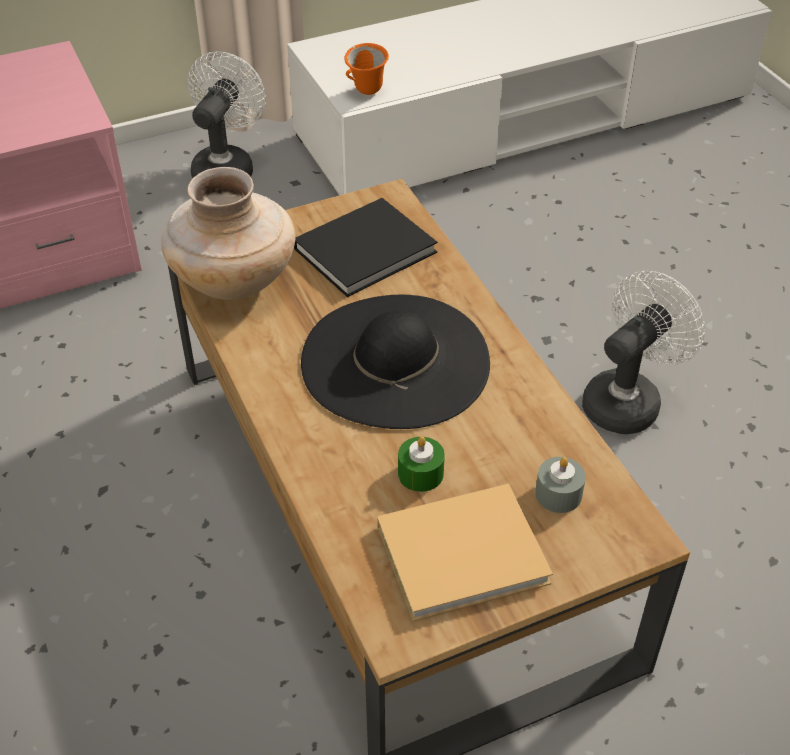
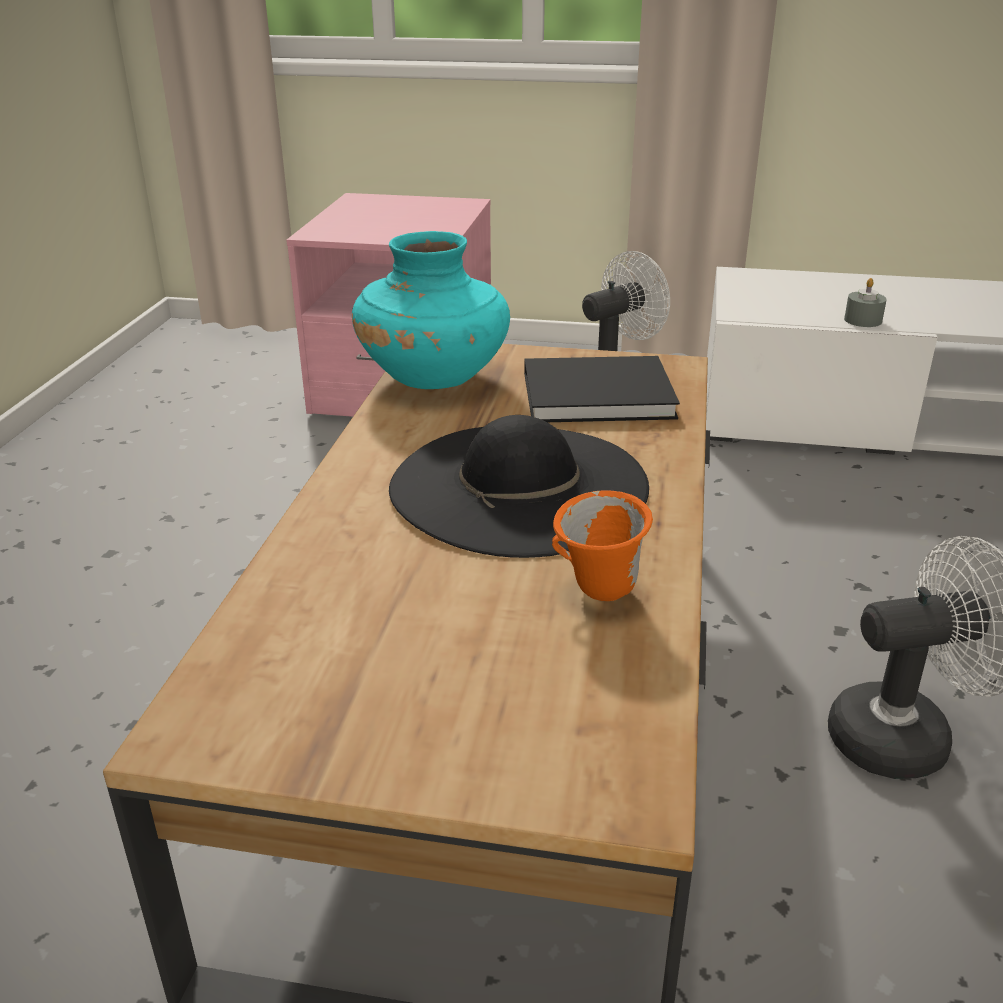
camera: 35 degrees right, 15 degrees down
beige vase [161,167,296,300] -> turquoise vase [352,231,510,389]
orange mug [344,43,389,95] -> orange mug moved to [552,490,653,601]
beige book [377,484,553,622] -> none
green candle [398,437,445,492] -> none
grey candle [535,457,586,513] -> grey candle moved to [844,278,887,327]

